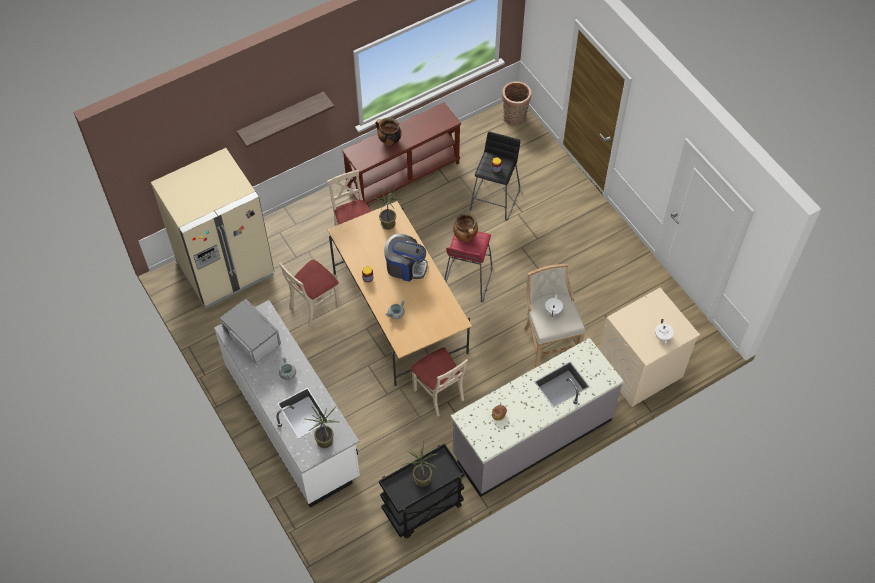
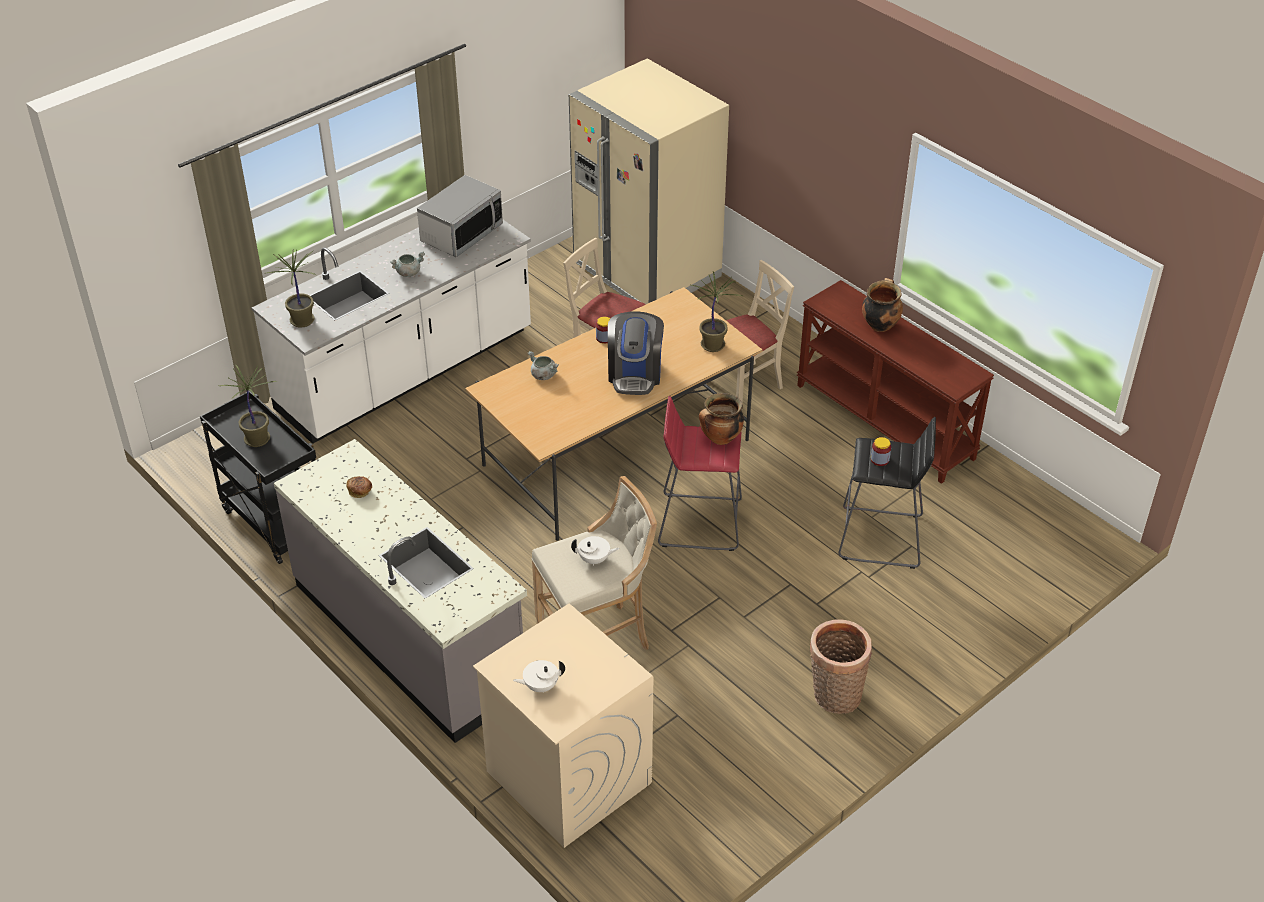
camera: 80 degrees right, 15 degrees down
shelf [237,91,334,148] -> none
beige chair [411,348,468,417] -> none
basket [502,81,531,126] -> basket moved to [810,620,872,714]

